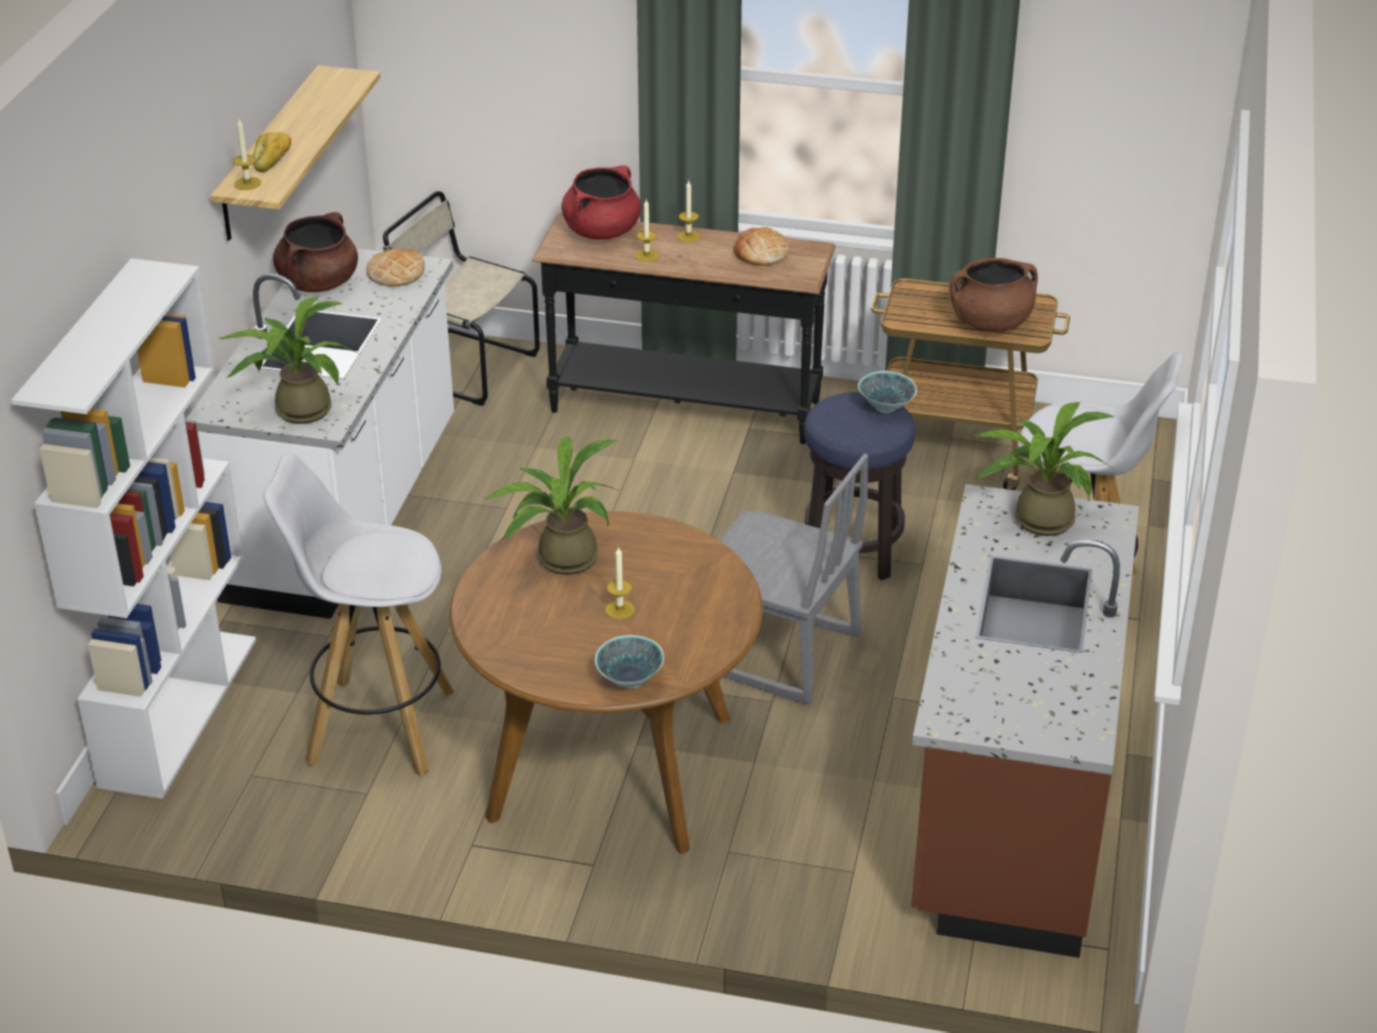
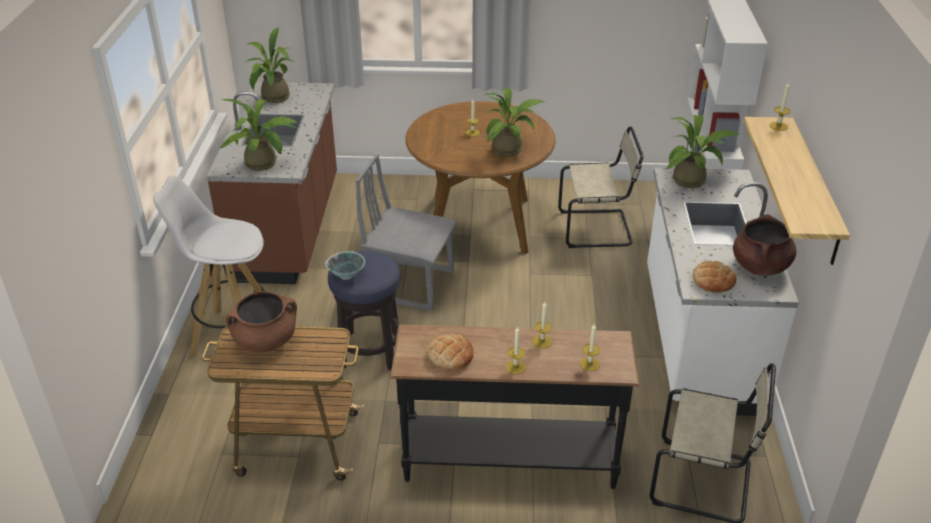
camera: 170 degrees right, 0 degrees up
bread [253,132,291,172] -> none
white stool [263,453,454,776] -> beige chair [558,126,644,248]
red cooking pot [562,165,641,240] -> candle [580,323,600,371]
bowl [595,635,664,689] -> none
none -> potted plant [247,28,294,103]

